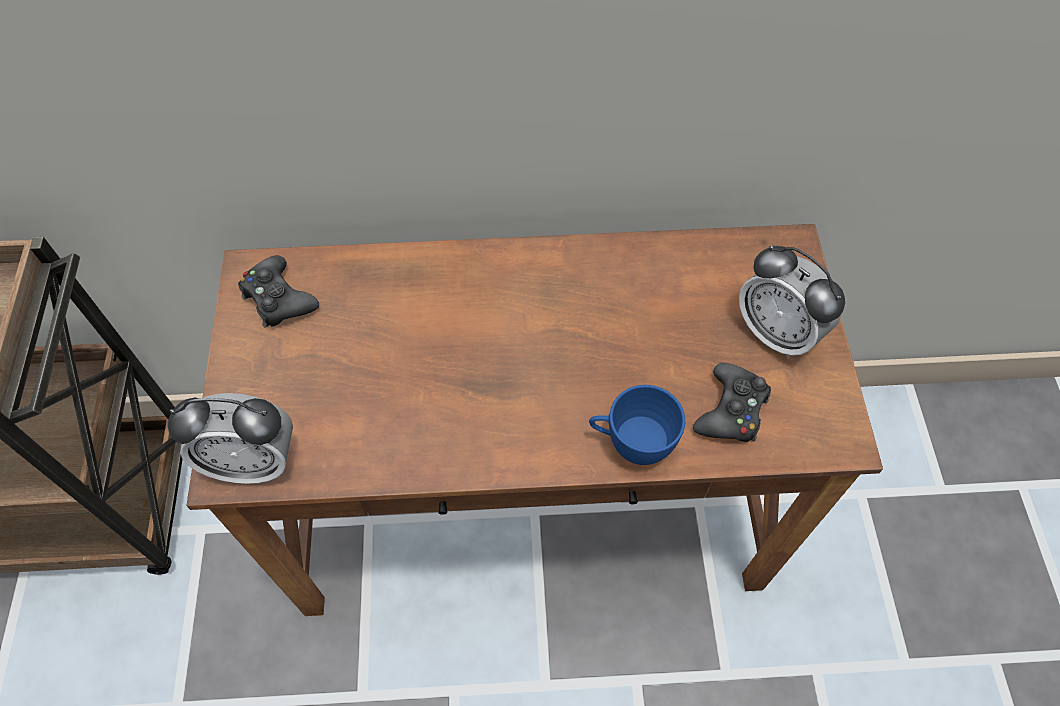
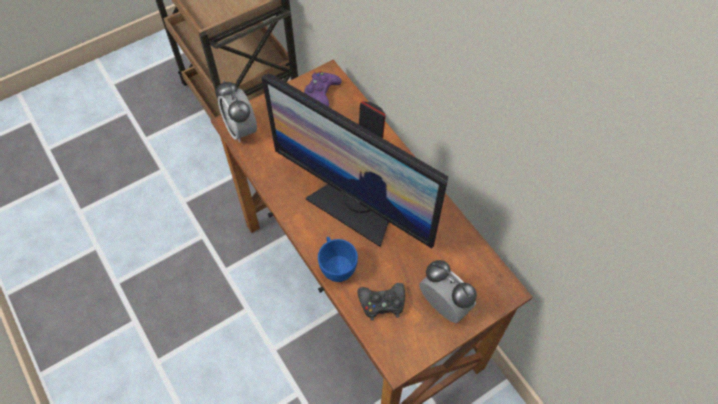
camera: 60 degrees right, 0 degrees up
black game controller [238,255,319,328] -> purple game controller [304,71,342,107]
alarm clock [739,245,845,359] -> alarm clock turned 120 degrees clockwise [419,260,477,323]
none -> monitor [262,74,448,249]

